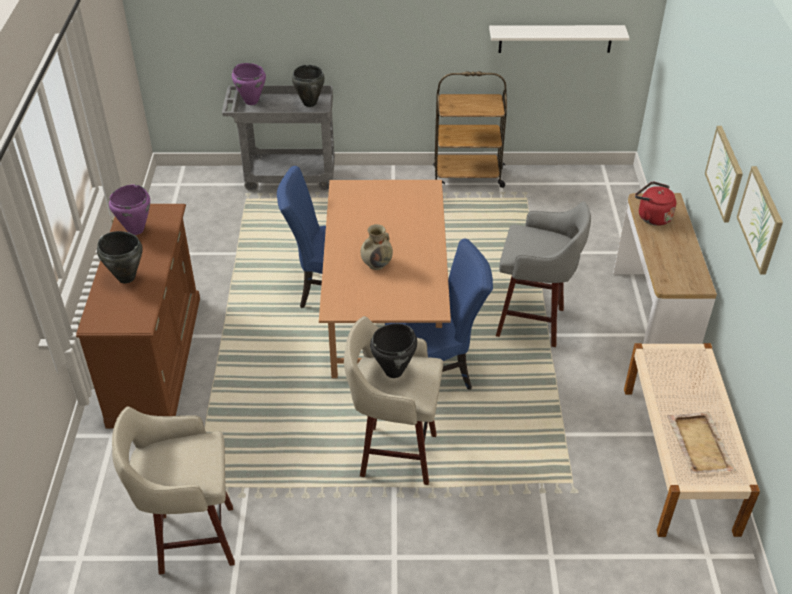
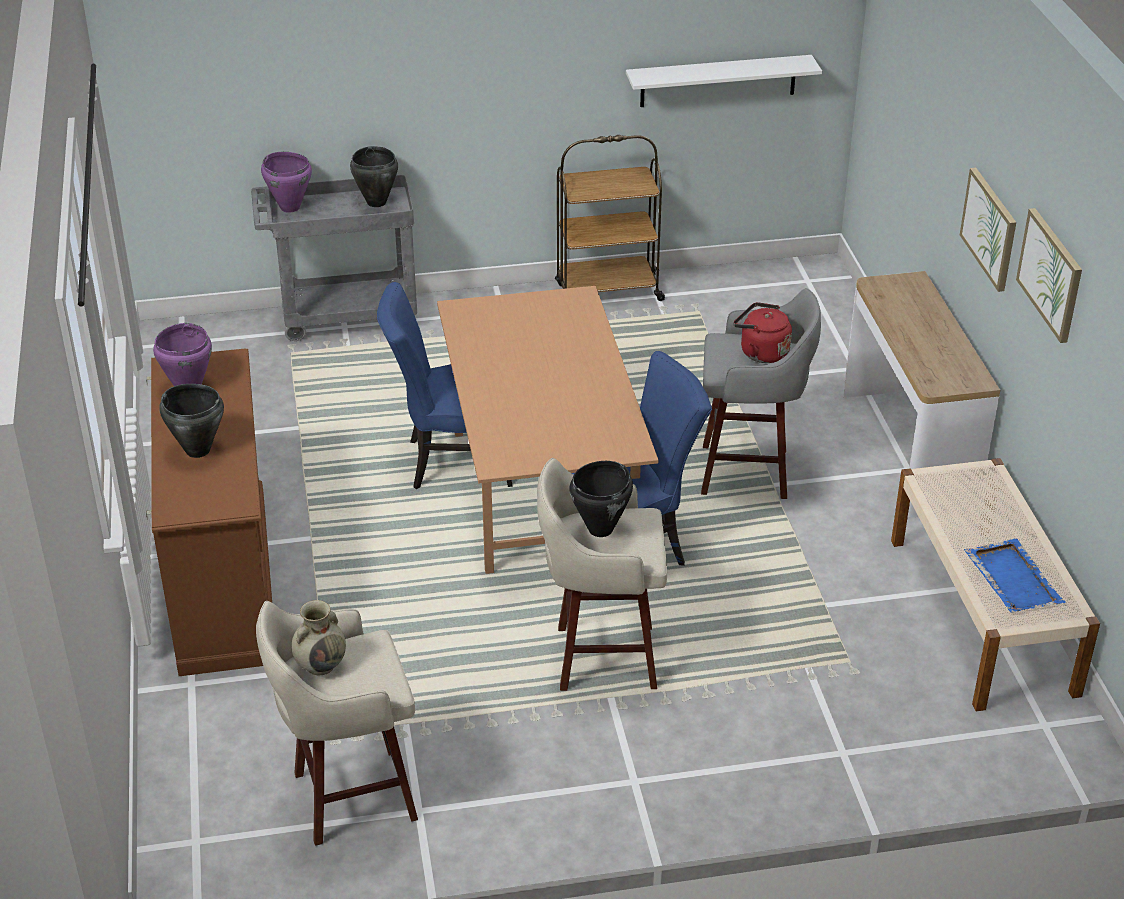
camera: 10 degrees left, 5 degrees down
beige vase [361,224,393,270] -> beige vase moved to [291,600,346,675]
red kettle [635,182,676,226] -> red kettle moved to [734,302,792,363]
beige tray [667,412,737,474] -> blue tray [964,539,1066,612]

